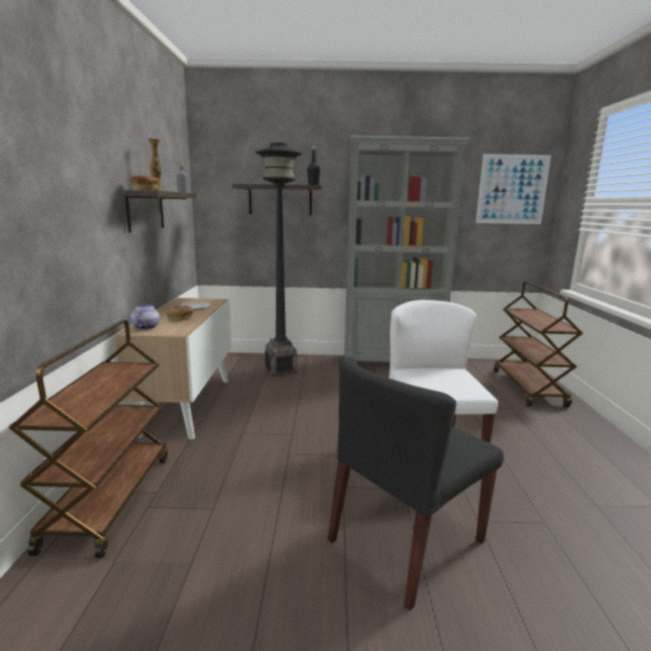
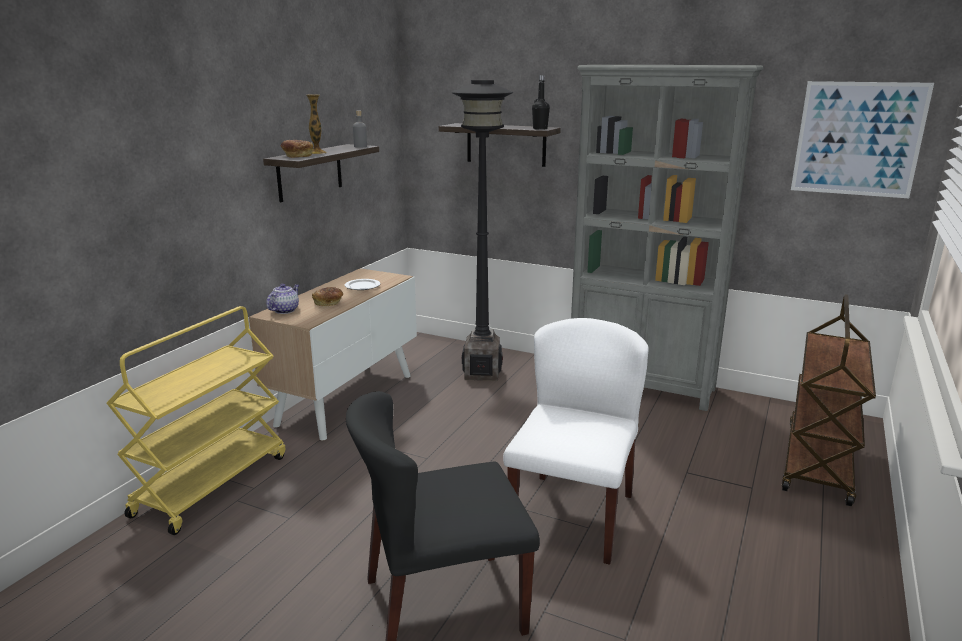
camera: 25 degrees right, 5 degrees up
brown cart [9,320,168,558] -> yellow cart [107,306,285,535]

